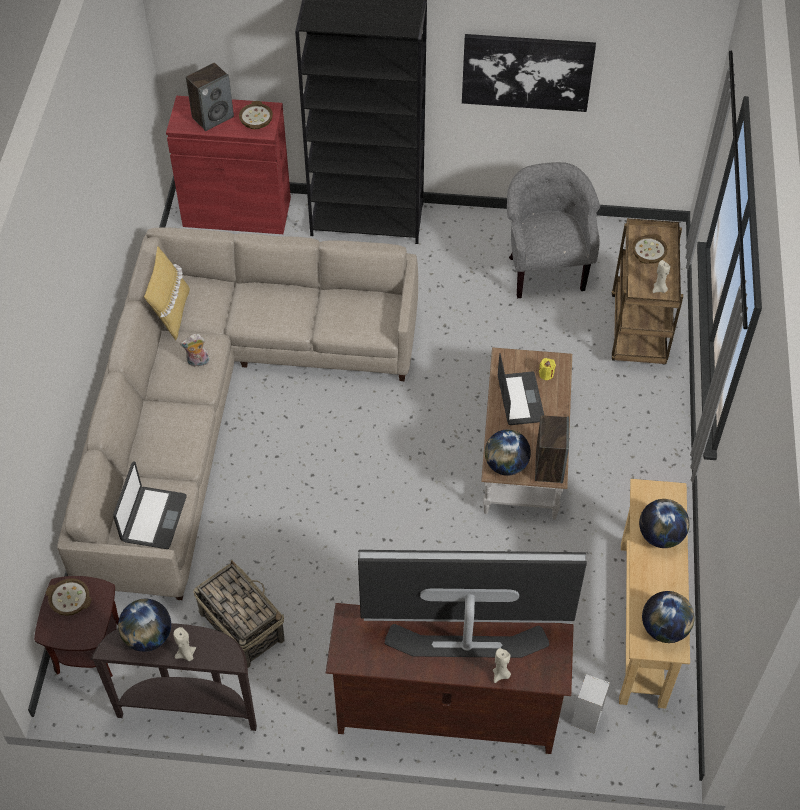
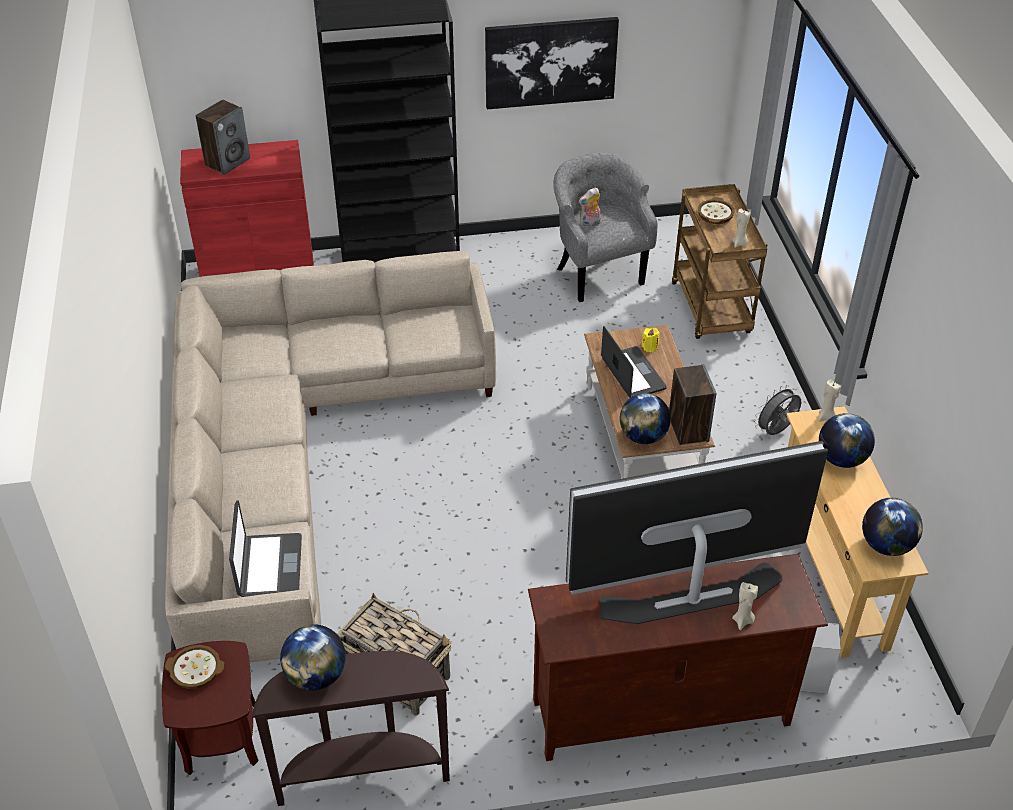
camera: 15 degrees left, 10 degrees down
yellow pillow [144,246,190,341] -> none
beige candle [173,627,196,661] -> beige candle moved to [818,380,841,421]
plush toy [180,334,210,367] -> plush toy moved to [579,187,601,228]
bowl [239,101,273,129] -> none
none -> grey fan [754,385,801,435]

